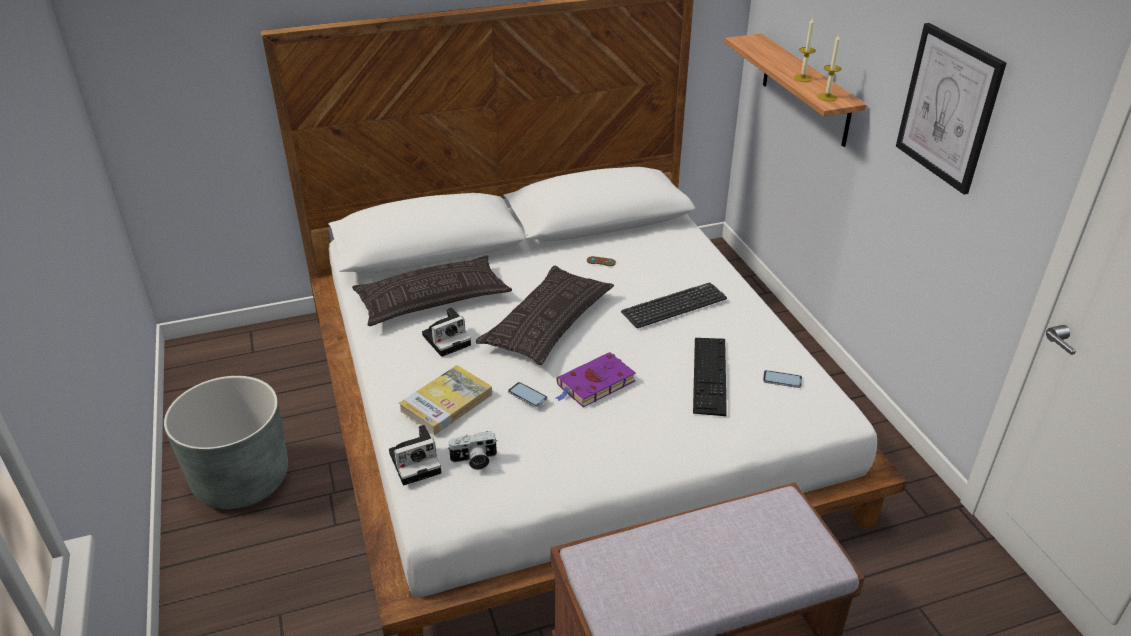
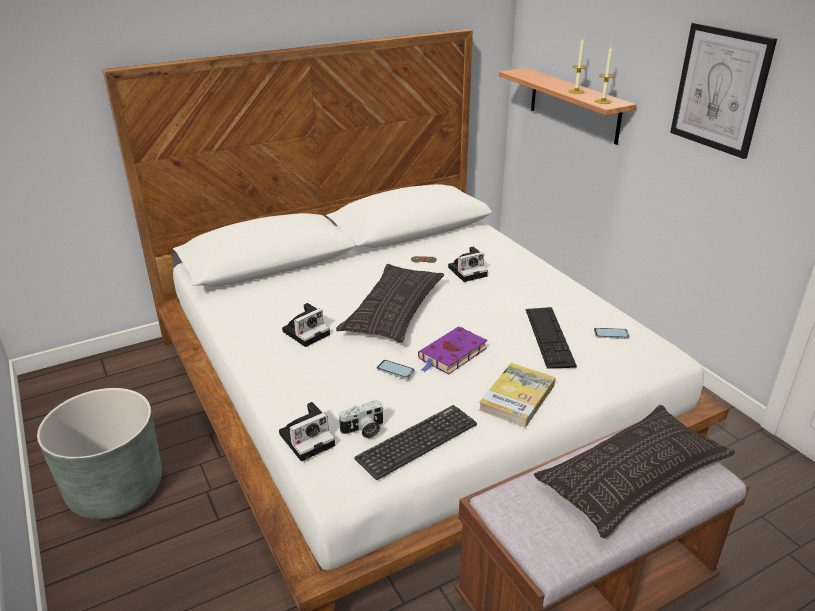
camera: 10 degrees left, 5 degrees down
pillow [352,255,512,326] -> pillow moved to [534,405,735,538]
book [399,365,492,435] -> book moved to [479,363,555,428]
keyboard [621,282,727,328] -> keyboard moved to [354,405,477,480]
none -> camera [448,247,488,282]

